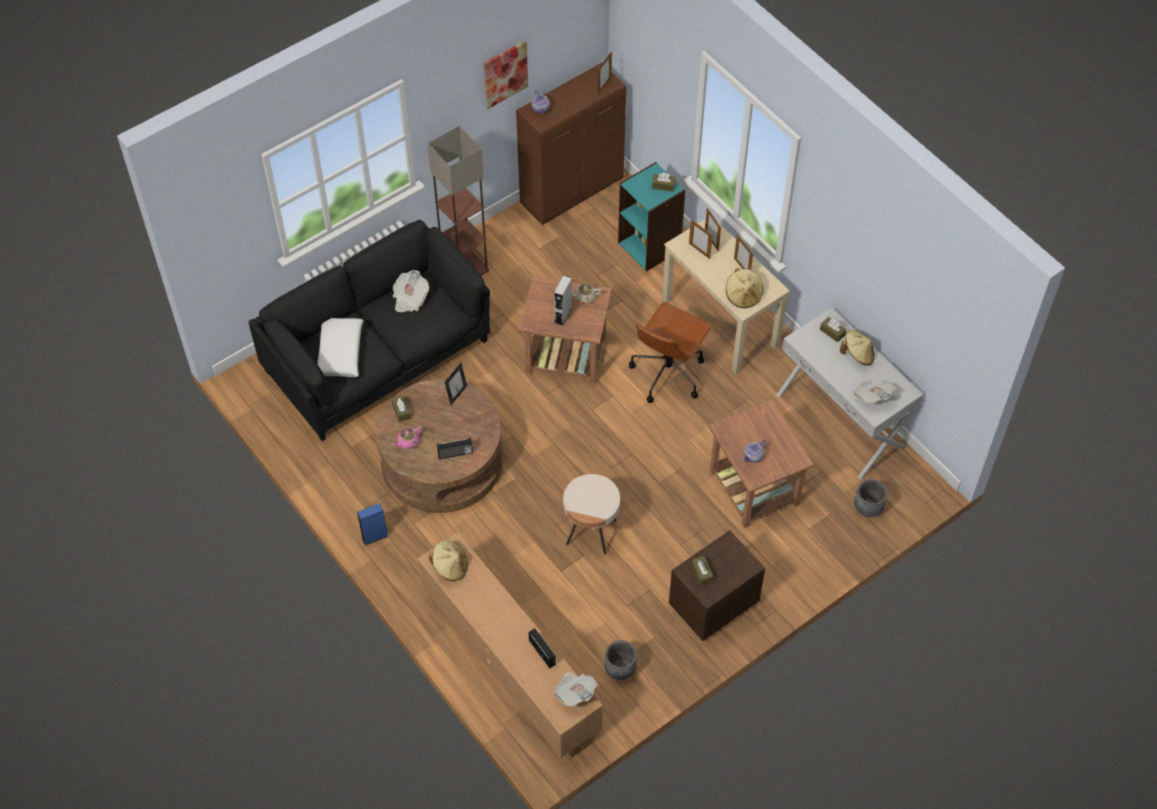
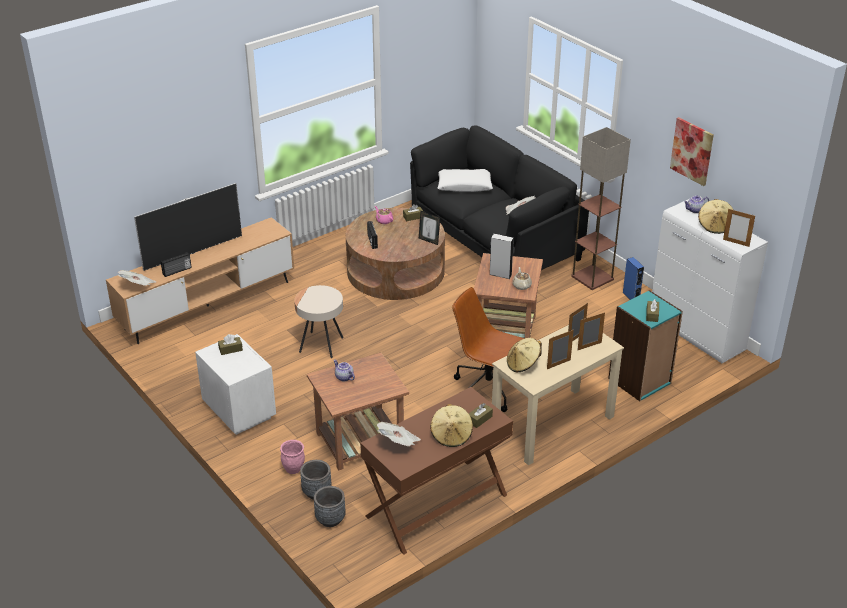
camera: 90 degrees right, 20 degrees down
blue speaker [357,503,388,546] -> blue speaker moved to [623,257,644,300]
beige hat [429,540,468,581] -> beige hat moved to [698,199,733,234]
brown cabinet [516,63,626,225] -> white cabinet [652,199,768,363]
grey planter [604,640,637,680] -> grey planter moved to [300,460,332,500]
brown nightstand [669,530,765,641] -> white nightstand [195,334,276,435]
white console table [777,307,923,479] -> brown console table [360,387,513,555]
none -> television [134,183,242,271]
none -> pink planter [280,440,305,474]

